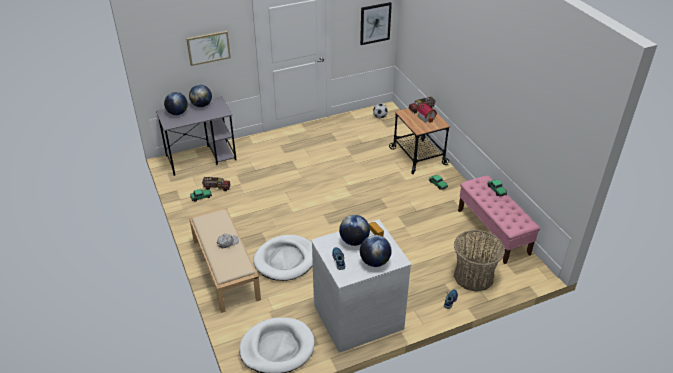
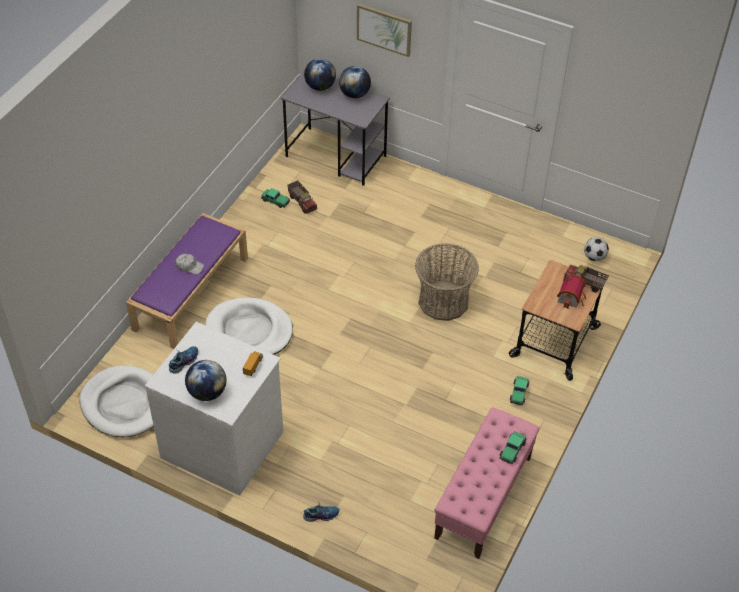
camera: 50 degrees right, 10 degrees up
beige bench [189,207,261,313] -> purple bench [126,213,248,349]
globe [339,215,370,246] -> none
picture [360,2,392,45] -> none
basket [454,230,505,292] -> basket moved to [415,243,479,321]

